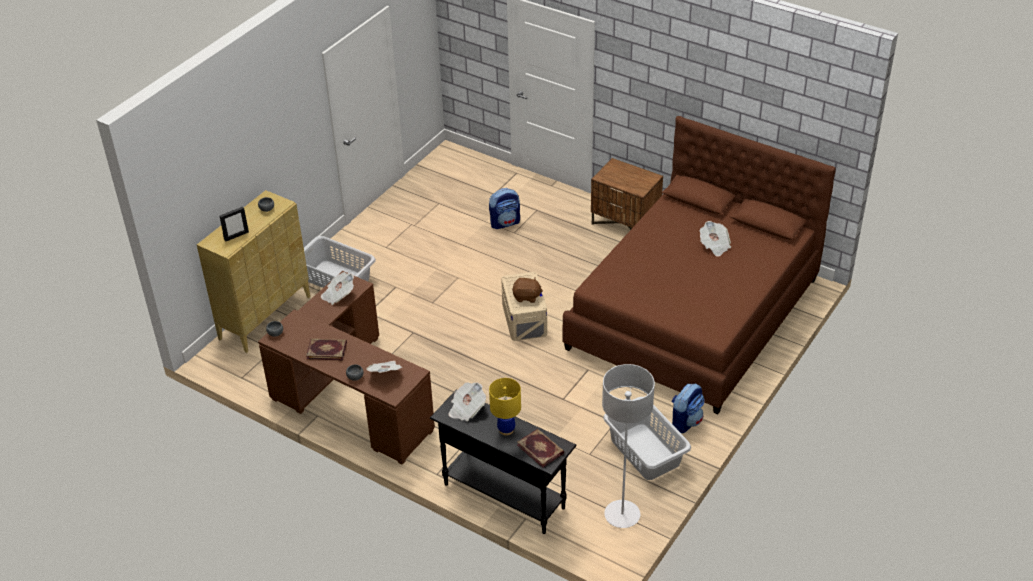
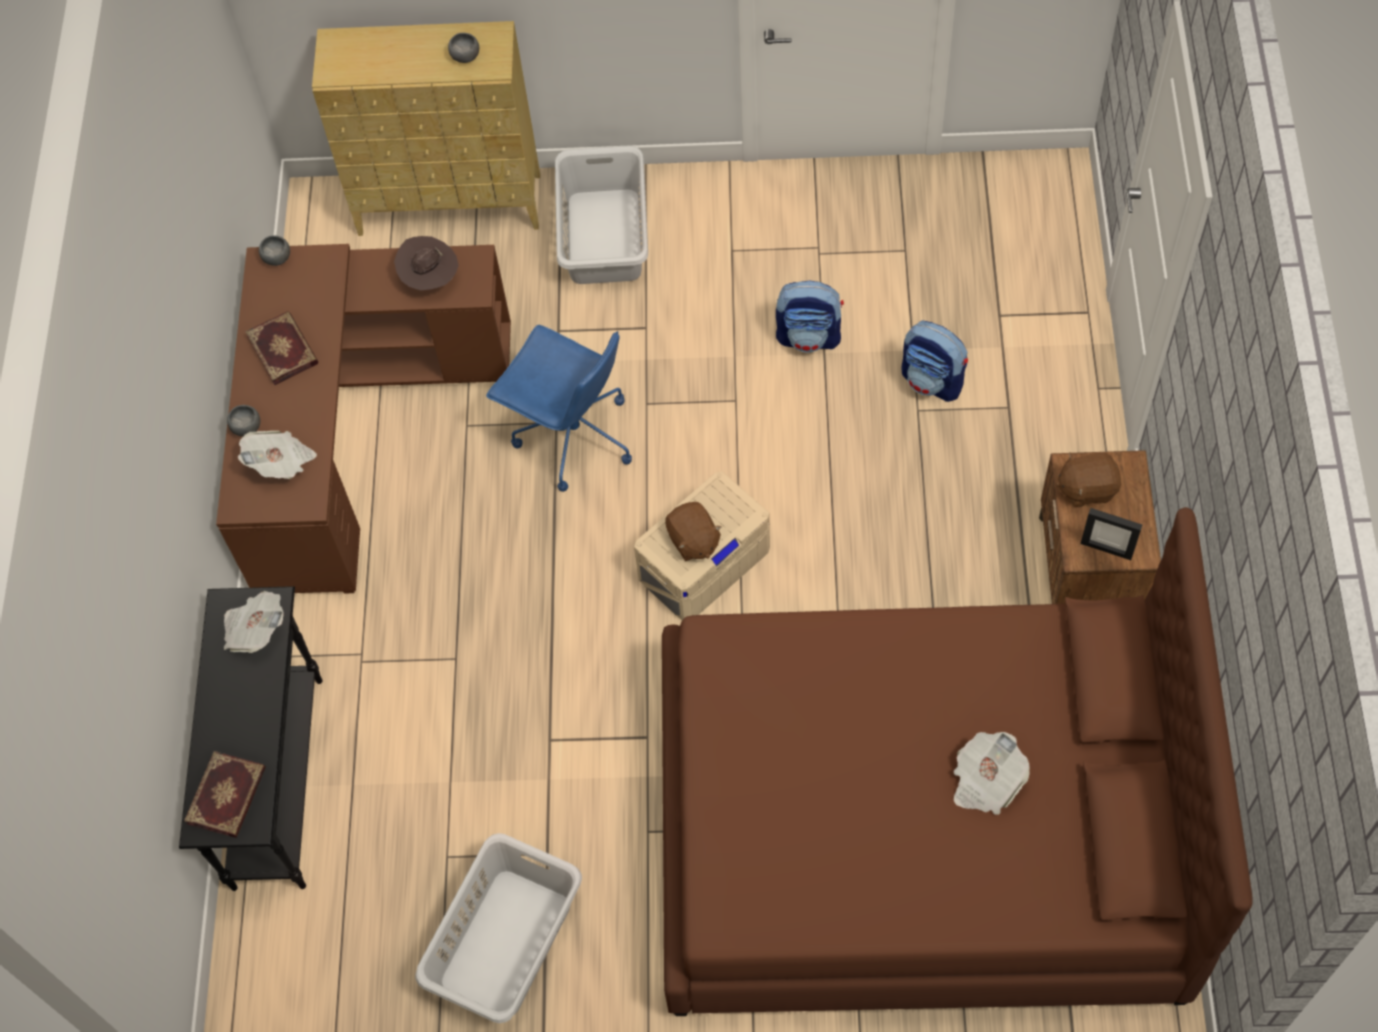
camera: 60 degrees right, 20 degrees up
picture frame [220,207,249,241] -> picture frame moved to [1081,508,1142,560]
newspaper [321,272,354,305] -> brown hat [394,236,459,290]
yellow table lamp [489,378,521,435] -> none
grey floor lamp [602,364,655,528] -> none
backpack [671,383,705,433] -> backpack moved to [776,281,844,353]
none -> blue office chair [486,325,632,492]
none -> brown plush toy [1055,452,1121,507]

